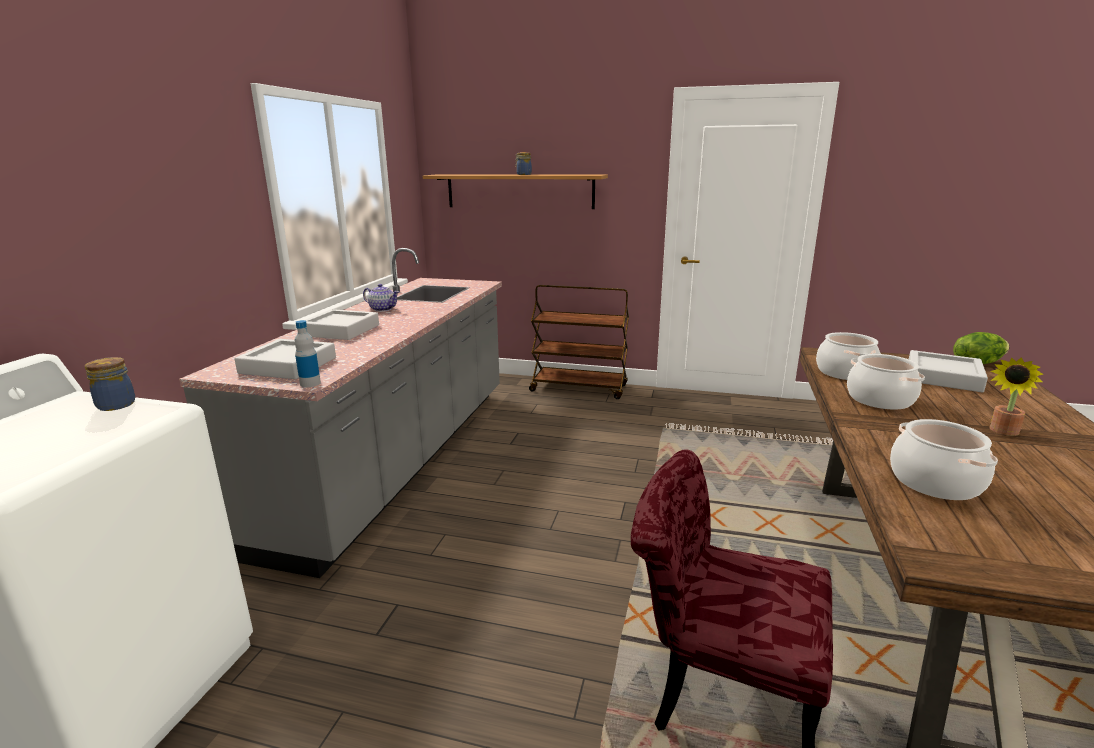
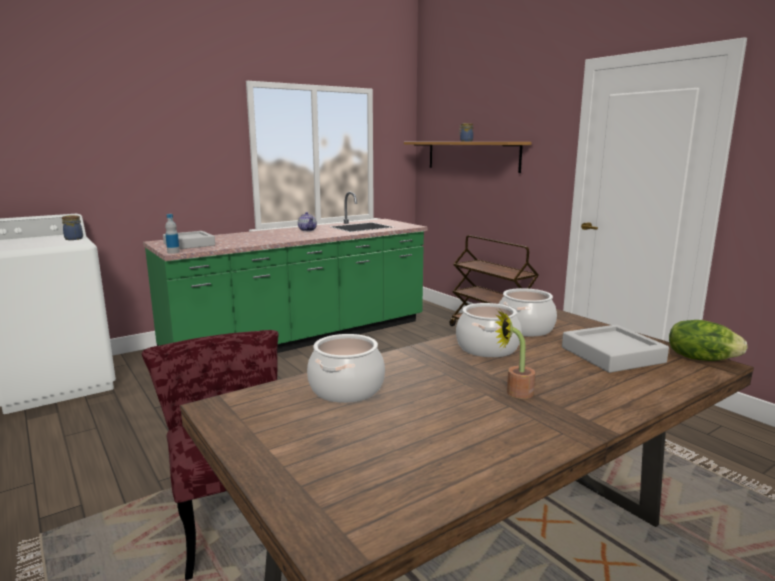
camera: 40 degrees right, 5 degrees down
grey counter [179,248,502,578] -> green counter [143,192,428,353]
grey tray [305,309,379,340] -> none

